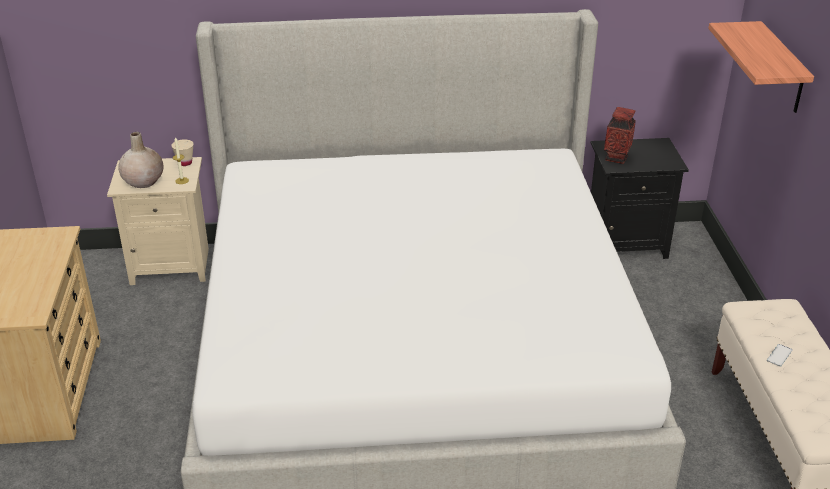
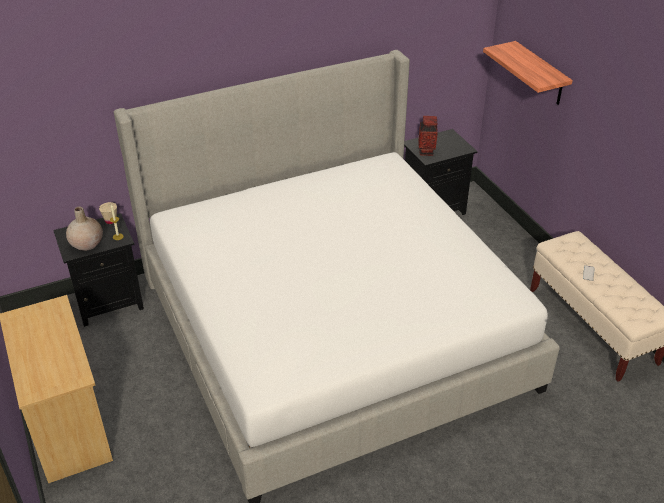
camera: 20 degrees left, 5 degrees up
beige nightstand [107,157,209,285] -> black nightstand [53,213,144,327]

